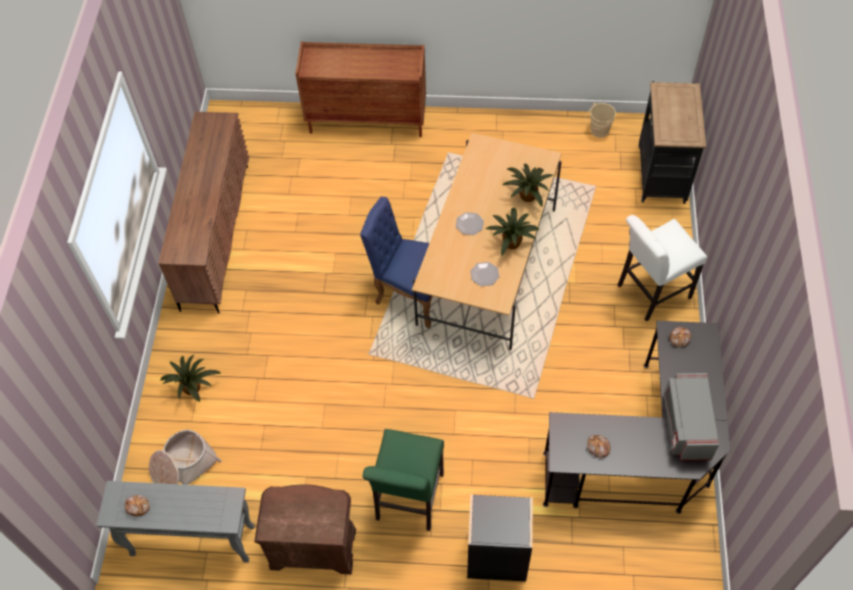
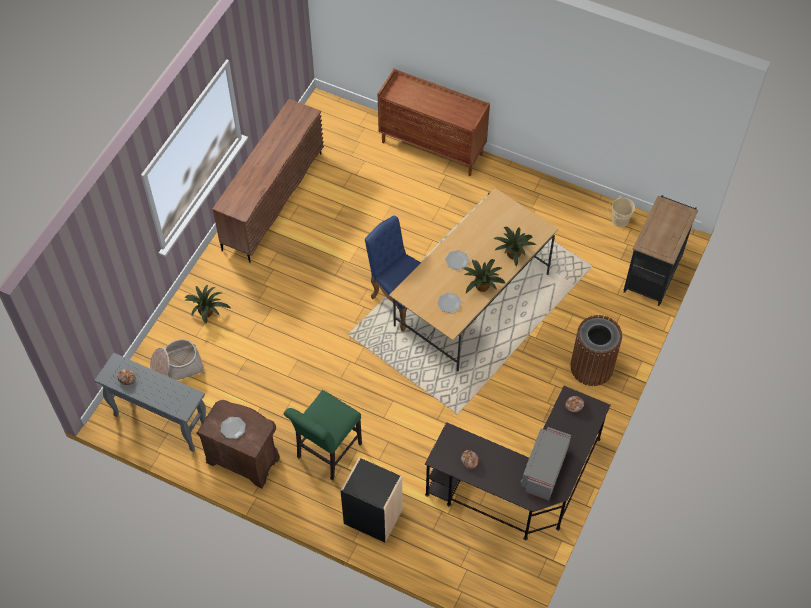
camera: 20 degrees right, 0 degrees up
white stool [618,215,707,321] -> brown trash can [570,315,622,386]
none -> plate [221,417,246,439]

